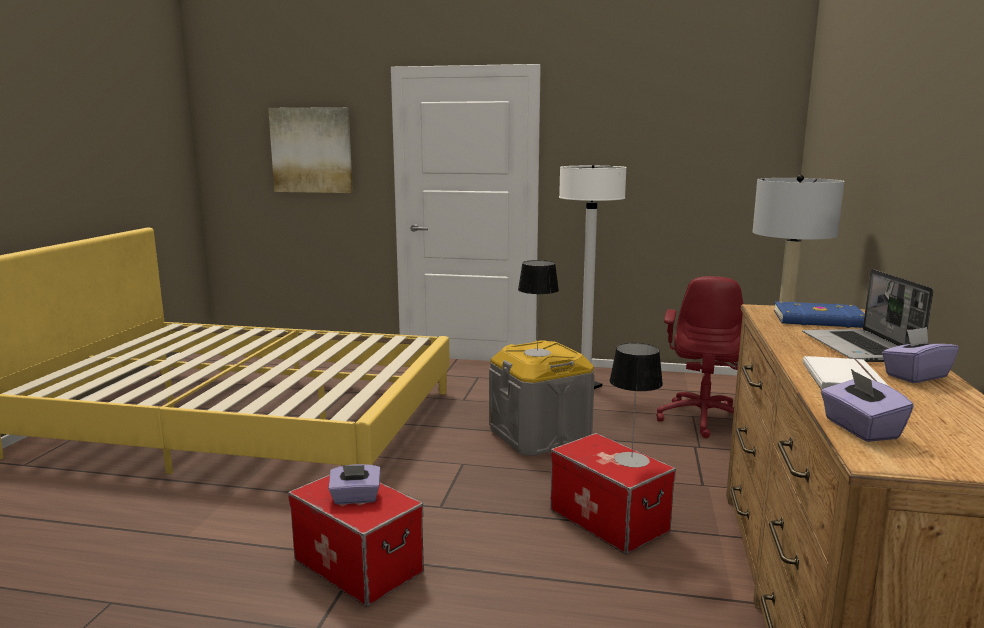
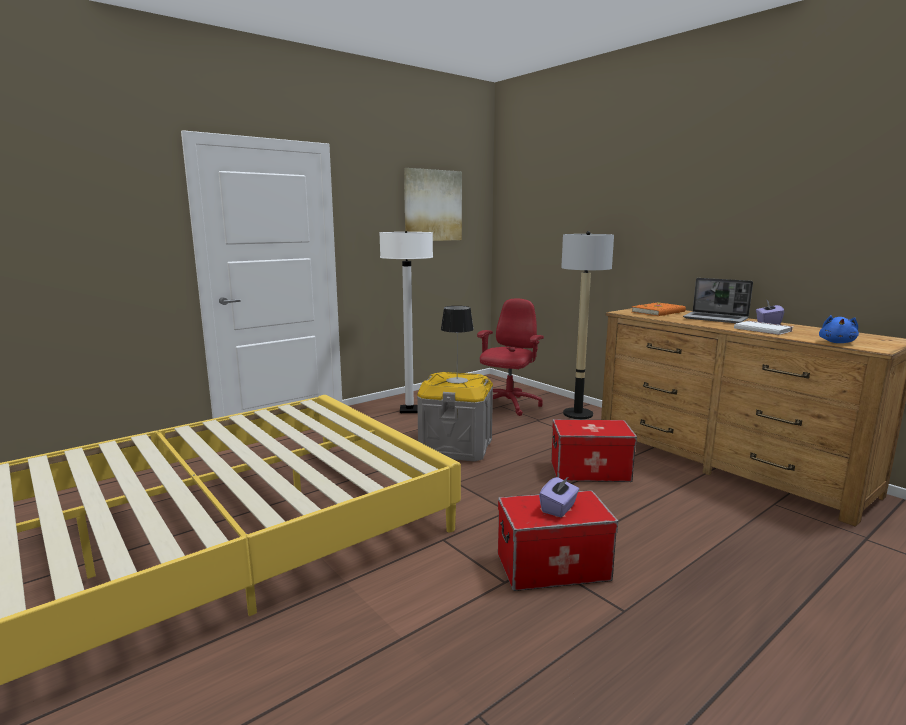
camera: 50 degrees left, 0 degrees up
picture [268,107,353,193] -> picture moved to [404,168,462,241]
table lamp [609,343,663,468] -> none
red office chair [656,276,743,438] -> red office chair turned 120 degrees counterclockwise [477,298,544,416]
blue book [774,301,865,328] -> orange book [631,302,686,316]
purple tissue box [821,369,914,442] -> blue plush toy [819,315,859,343]

